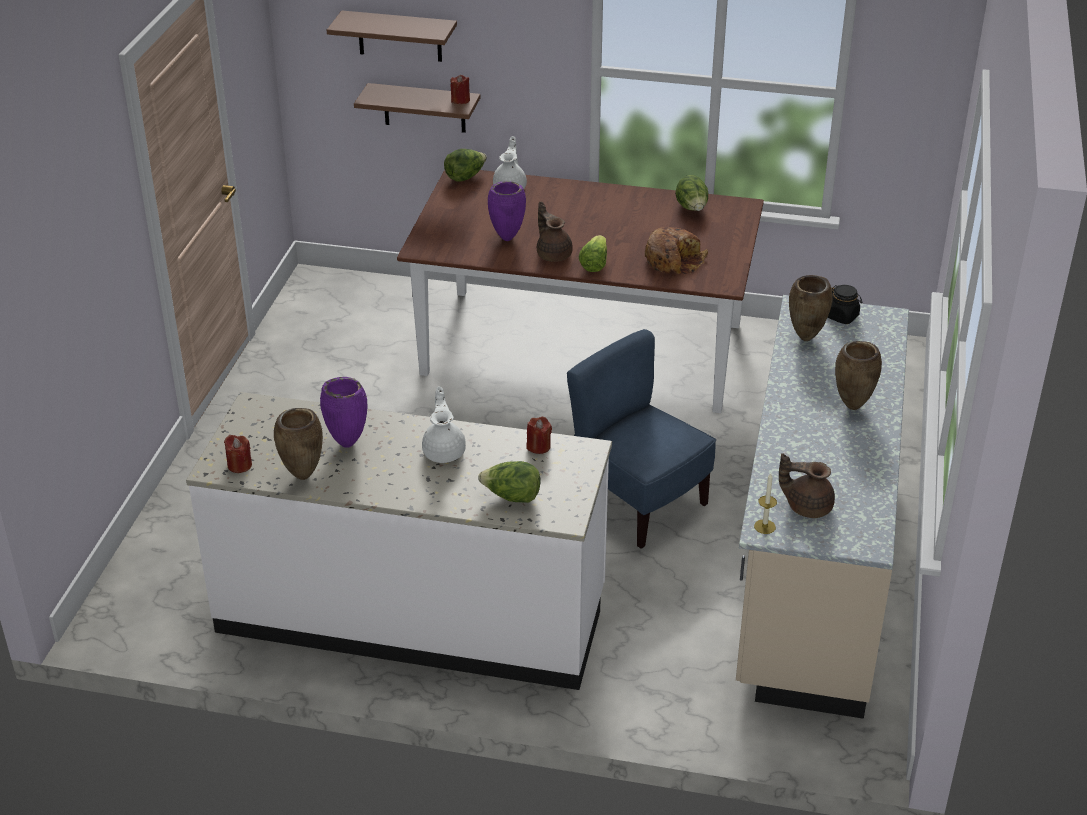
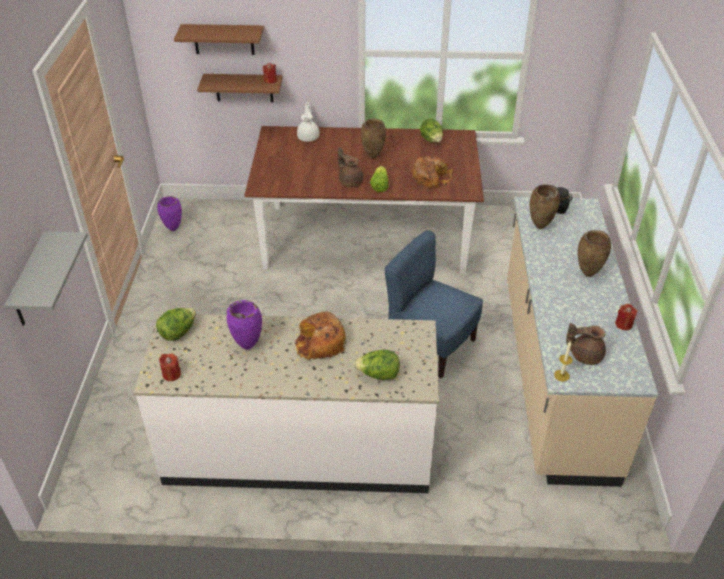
camera: 10 degrees left, 5 degrees up
brown vase [274,408,323,480] -> brown vase moved to [361,119,386,159]
white teapot [422,386,466,463] -> bread [295,311,346,360]
lettuce [444,149,487,181] -> lettuce moved to [156,308,196,341]
purple vase [488,181,526,241] -> purple vase moved to [157,196,182,231]
red candle [526,417,552,454] -> red candle moved to [615,304,638,330]
none -> grey shelf [4,231,88,326]

